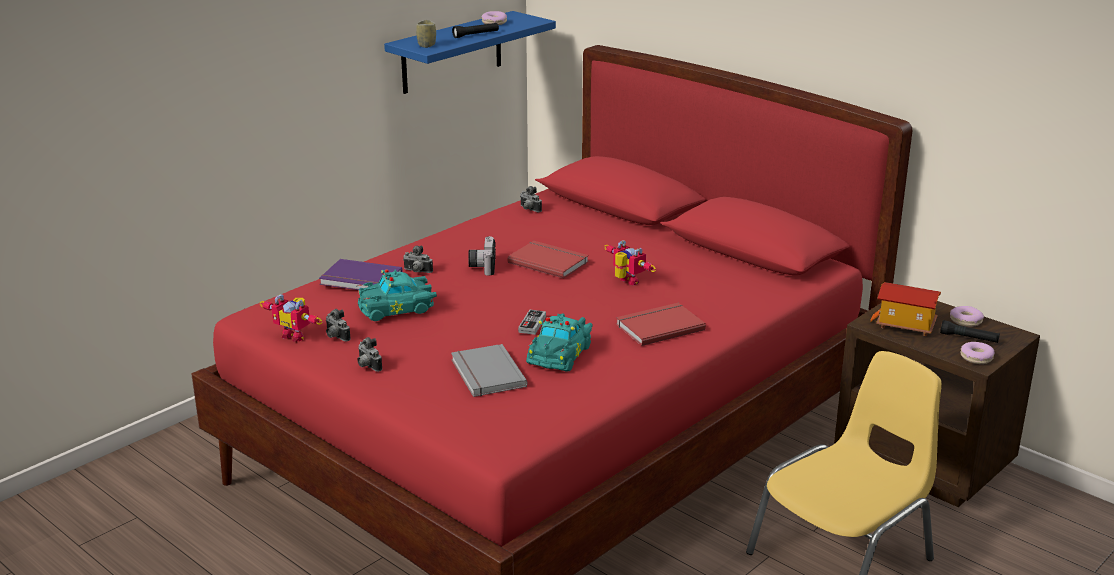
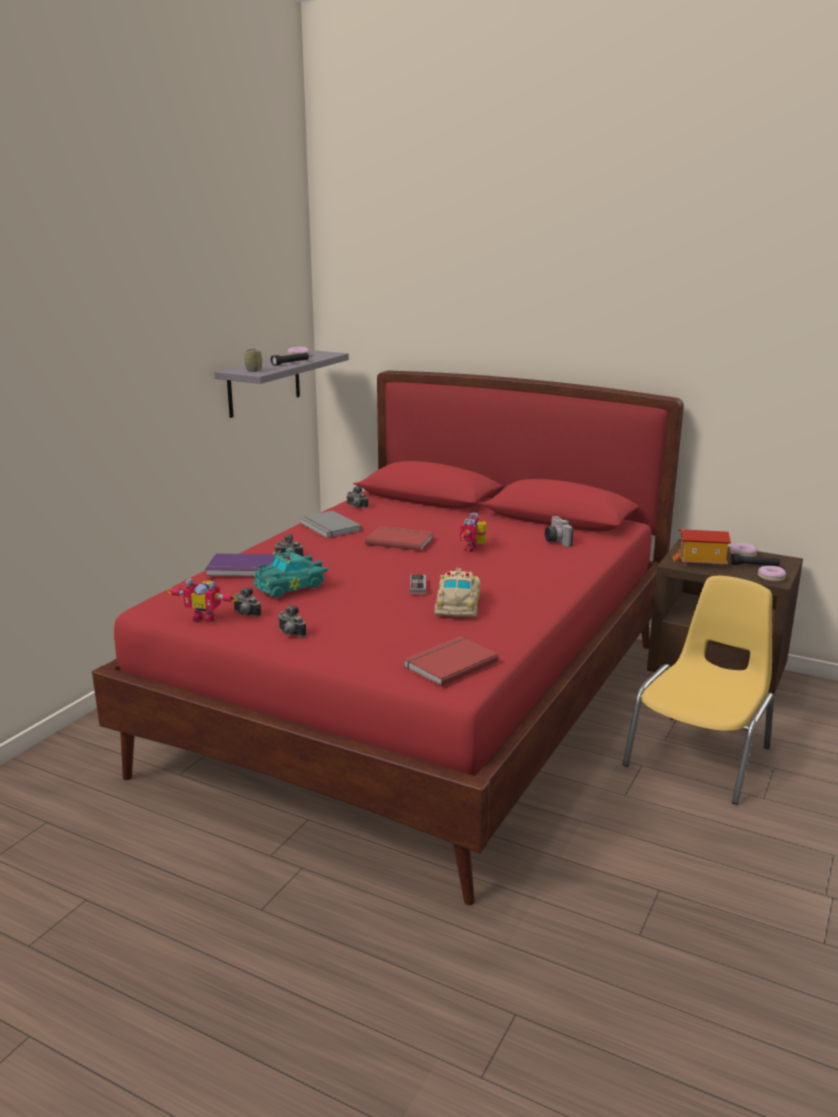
camera: 15 degrees left, 5 degrees down
blue shelf [384,11,556,94] -> grey shelf [214,350,349,418]
grey book [451,344,527,397] -> grey book moved to [299,511,362,538]
camera [468,236,496,276] -> camera moved to [545,516,573,547]
turquoise toy car [526,313,593,372] -> beige toy car [434,568,480,618]
toy robot [604,240,656,285] -> toy robot turned 105 degrees counterclockwise [460,512,487,552]
red book [616,303,706,346] -> red book moved to [403,636,499,686]

